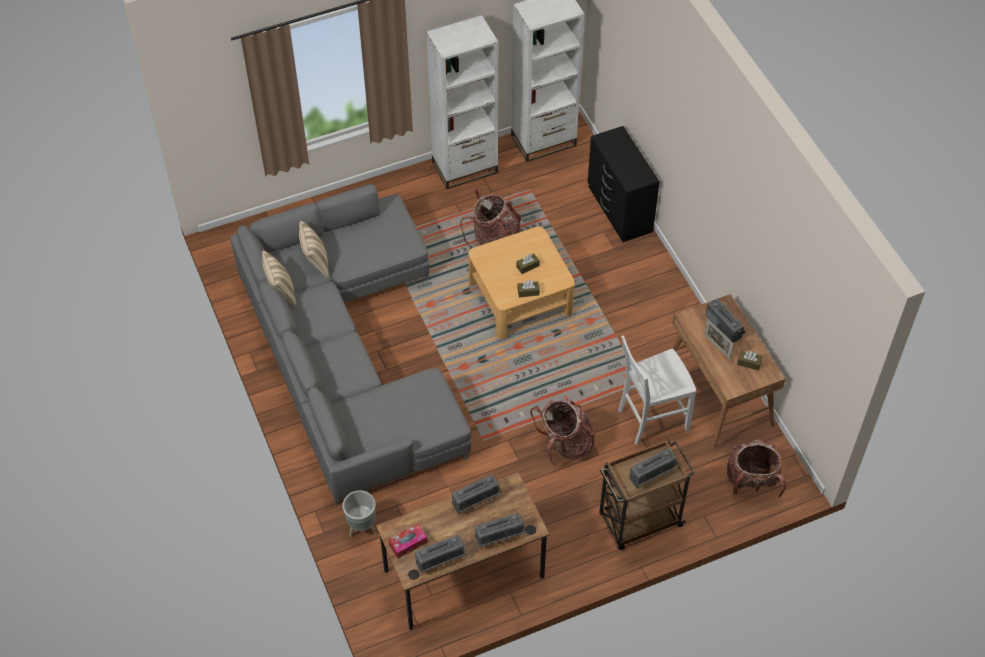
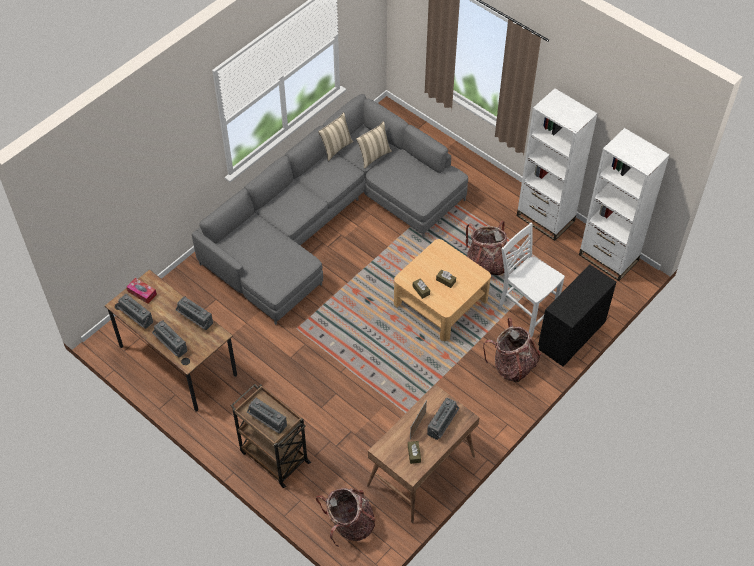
camera: 65 degrees right, 0 degrees up
grey planter [343,490,377,537] -> none
backpack [530,400,595,465] -> backpack moved to [483,318,541,382]
white chair [618,335,696,445] -> white chair moved to [498,223,565,337]

